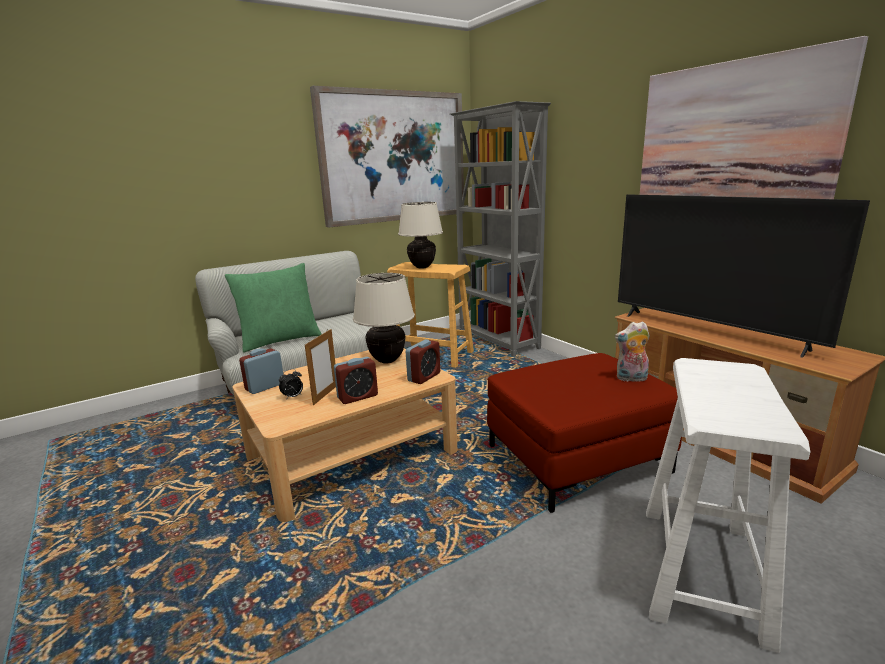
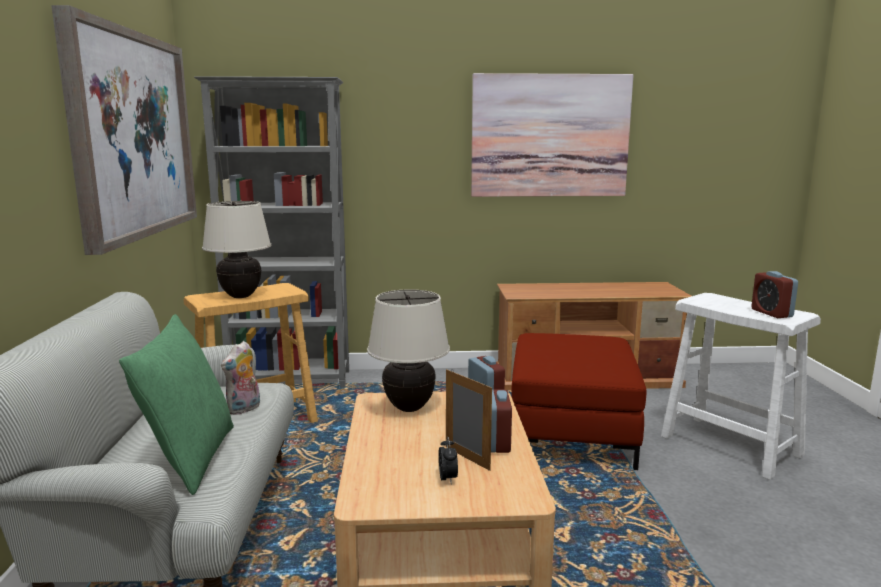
camera: 60 degrees left, 5 degrees down
alarm clock [239,349,283,394] -> alarm clock moved to [751,271,798,318]
plush toy [615,321,650,382] -> plush toy moved to [221,341,260,415]
television [618,195,870,358] -> none

